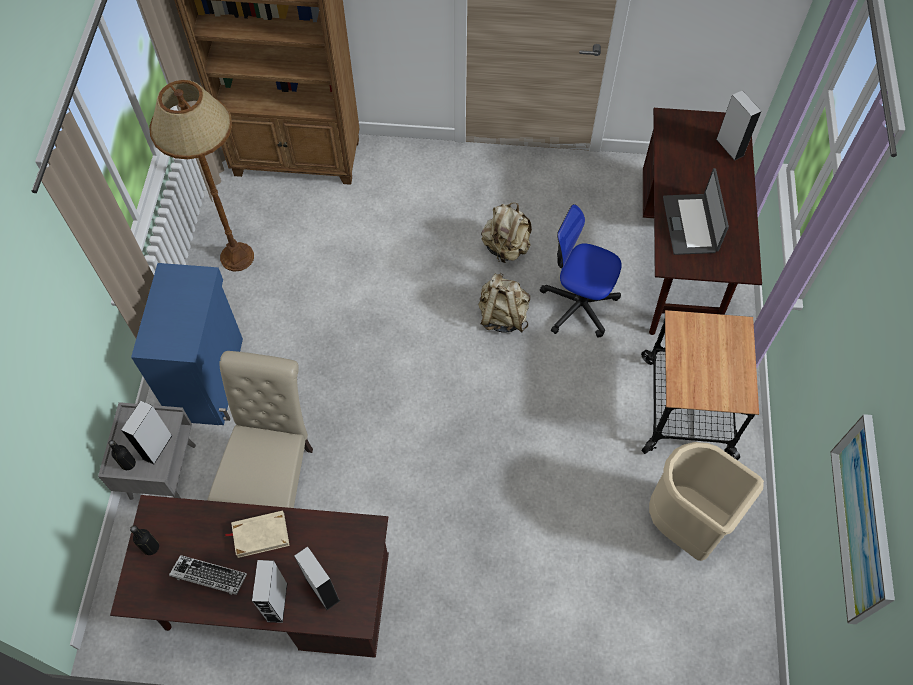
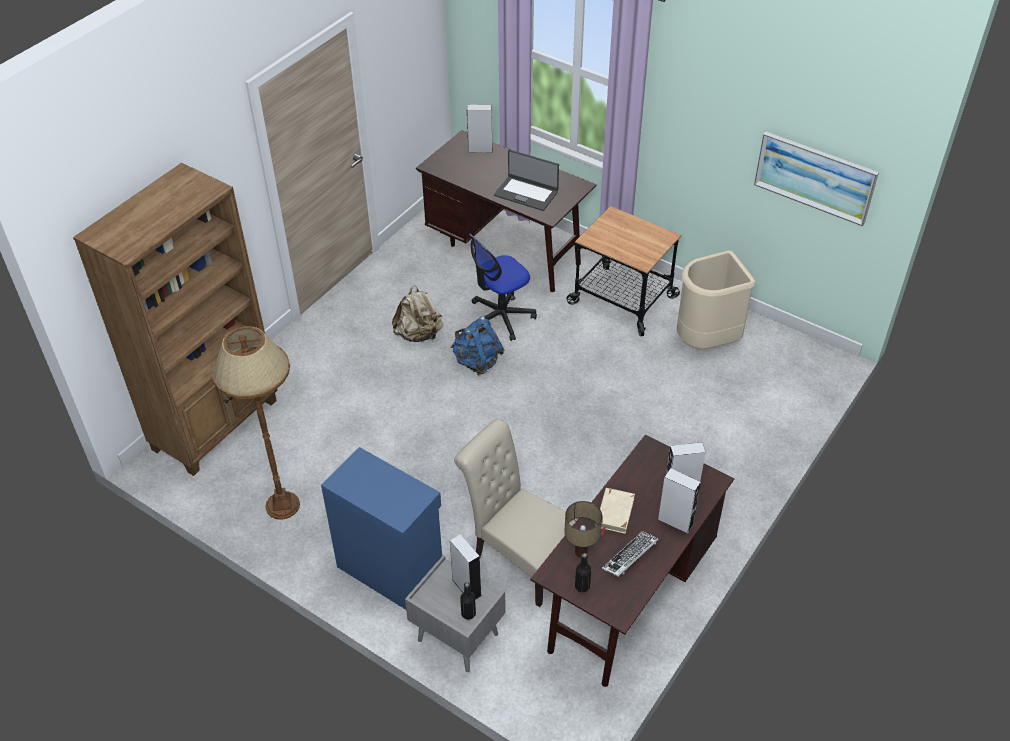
camera: 60 degrees left, 15 degrees down
beige backpack [478,273,530,333] -> blue backpack [451,316,504,375]
none -> table lamp [564,501,602,558]

